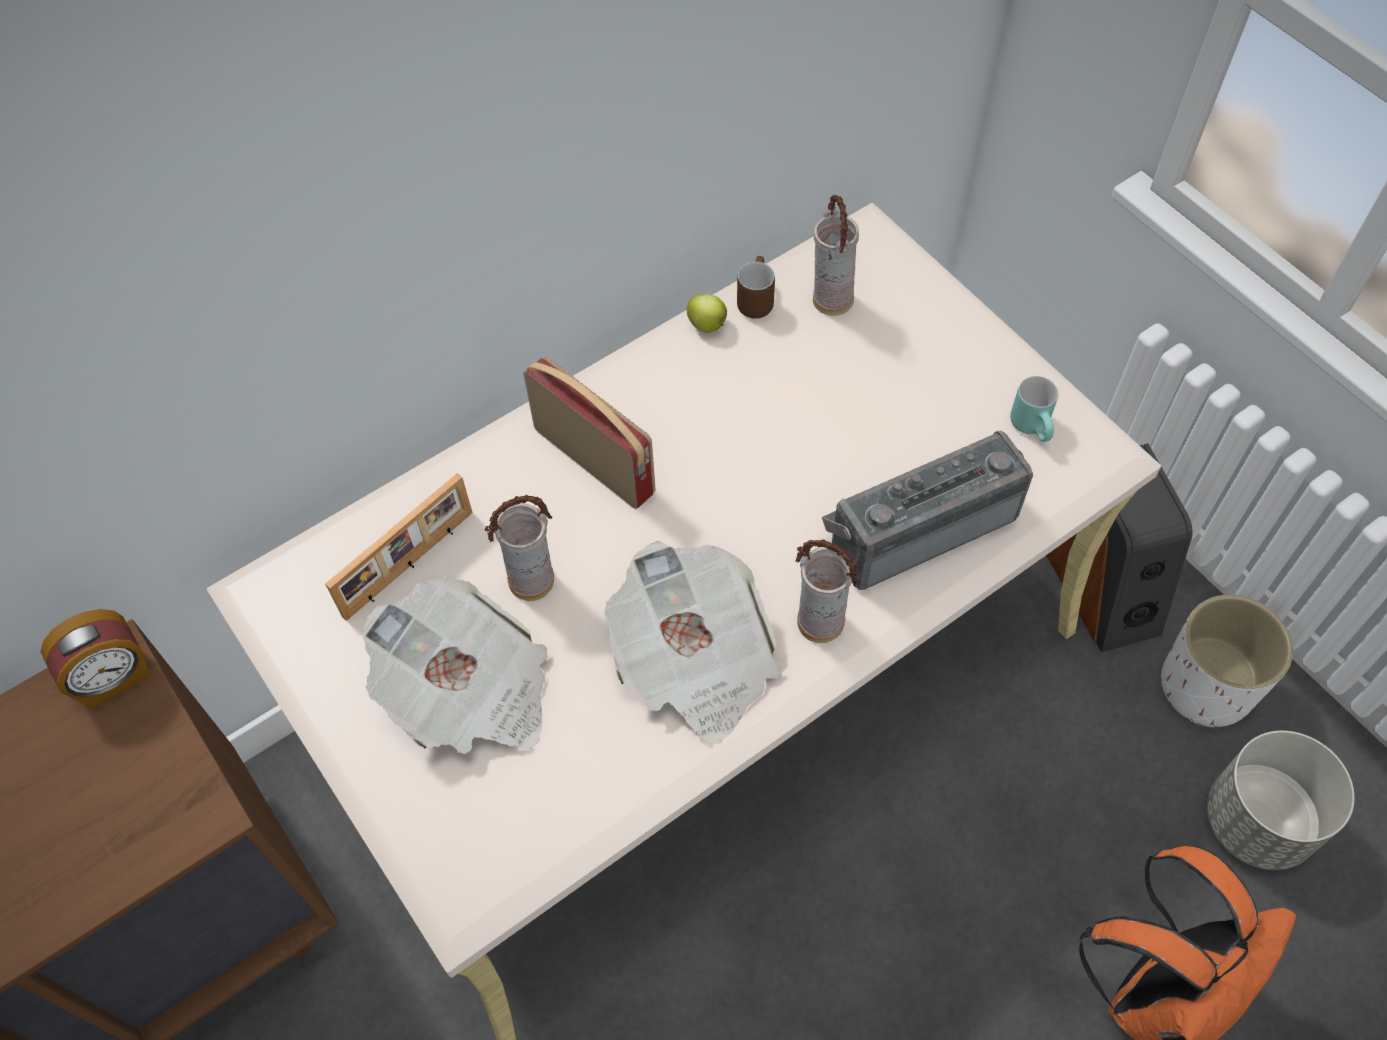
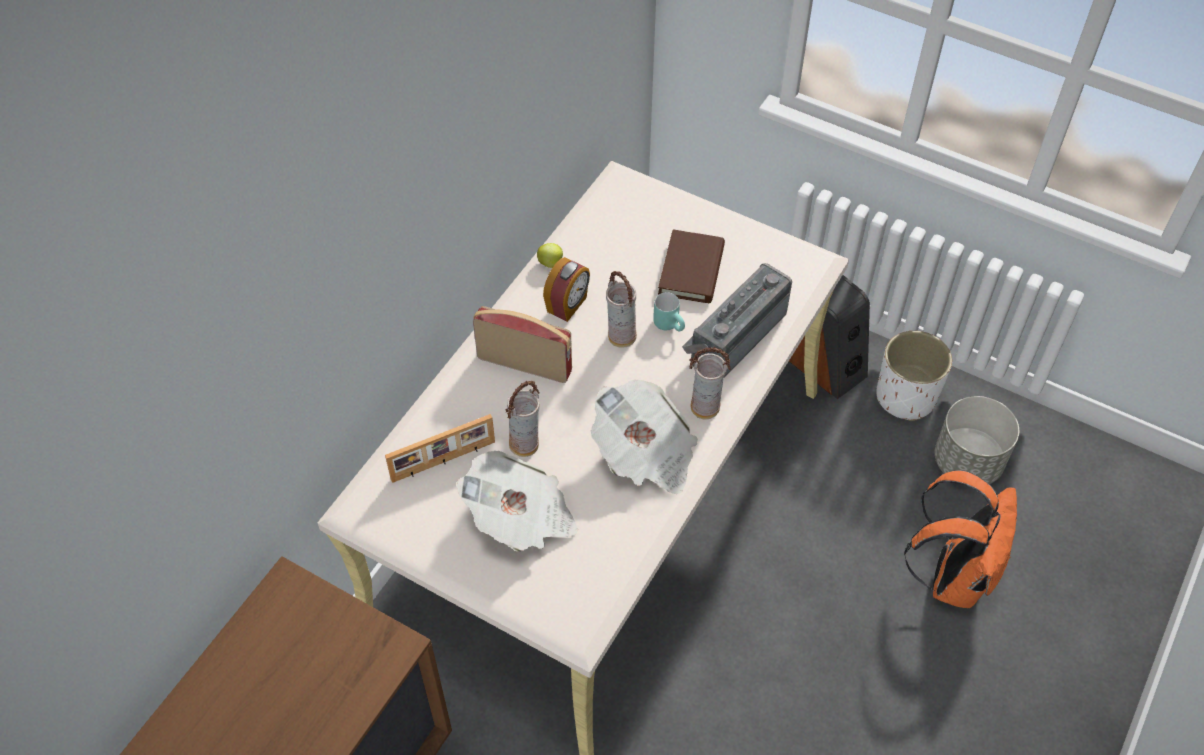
camera: 25 degrees left, 5 degrees down
alarm clock [40,609,150,709] -> alarm clock moved to [543,257,590,322]
picture frame [325,473,473,621] -> picture frame turned 45 degrees clockwise [385,414,495,483]
brown mug [737,256,775,319] -> none
vase [813,195,859,316] -> vase moved to [606,271,637,348]
turquoise mug [1010,376,1058,442] -> turquoise mug moved to [653,292,685,331]
none -> brown book [658,230,725,303]

